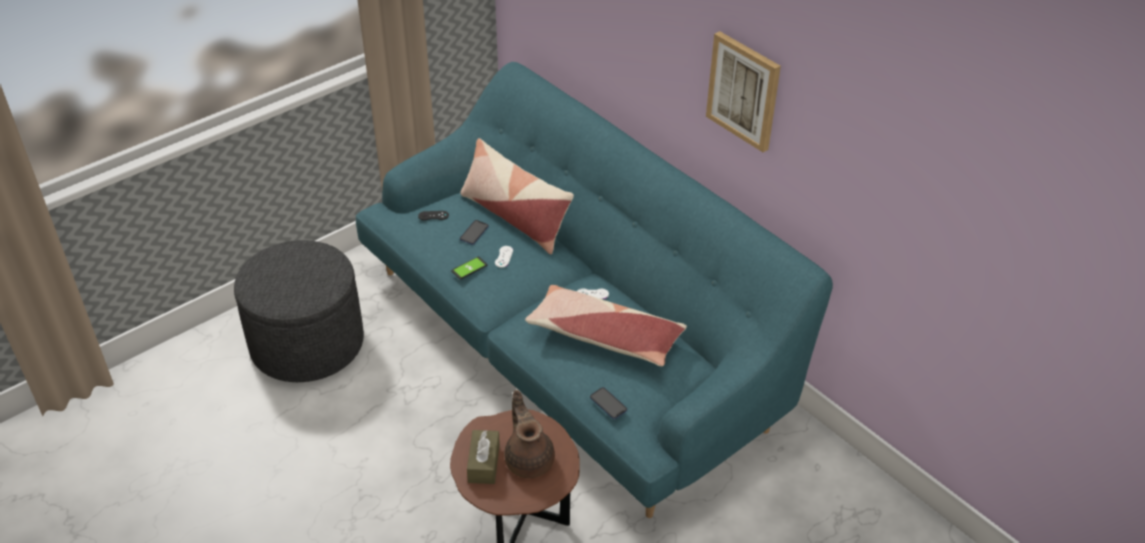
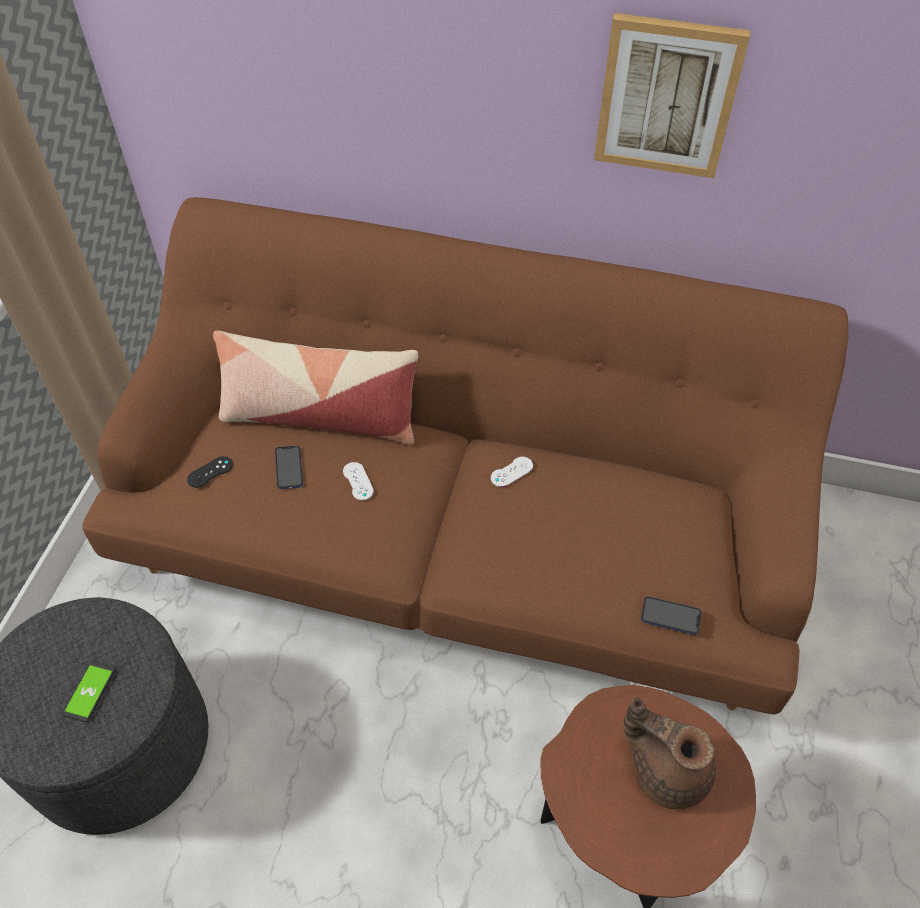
camera: 35 degrees left, 10 degrees up
turquoise sofa [356,62,833,518] -> brown sofa [82,197,848,714]
phone [451,257,488,279] -> phone moved to [62,662,115,722]
brown tissue box [467,430,500,484] -> none
pillow [525,285,687,366] -> none

